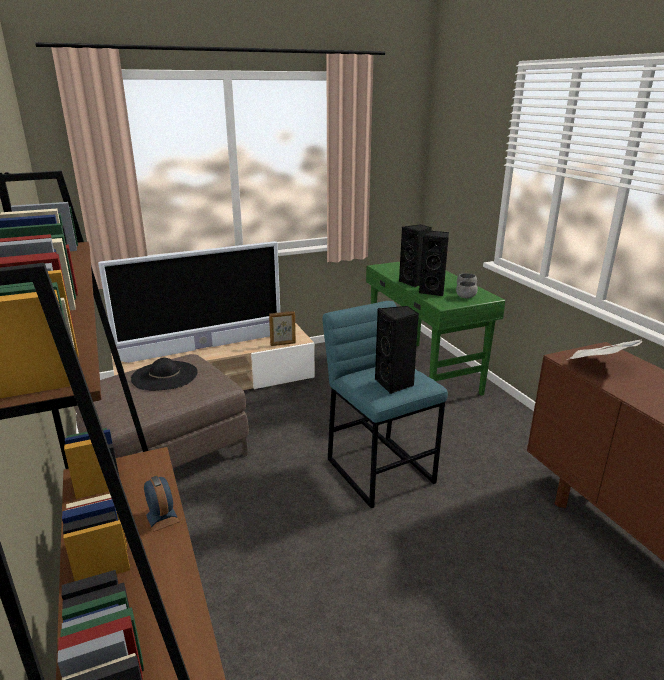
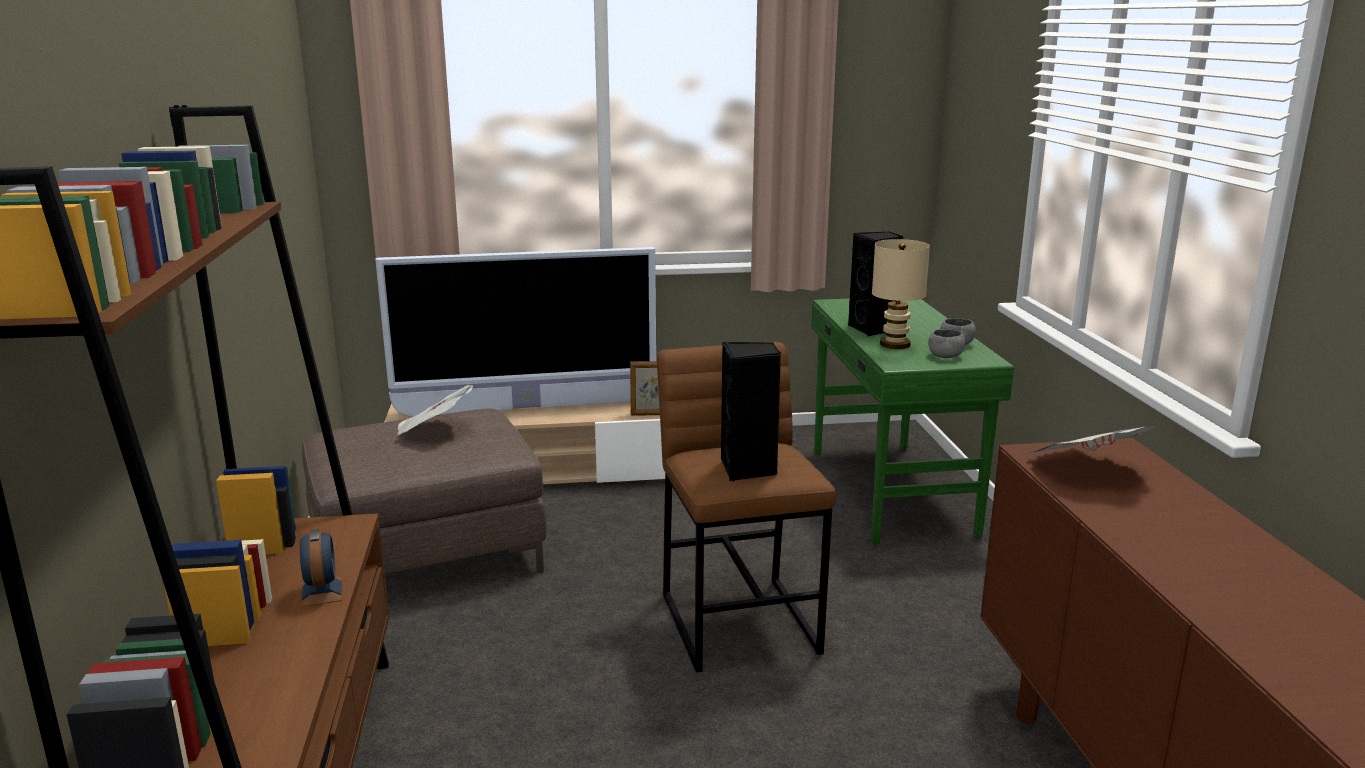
camera: 15 degrees right, 5 degrees down
black hat [131,358,198,391] -> newspaper [397,384,473,436]
blue stool [323,301,448,508] -> brown stool [657,342,836,673]
black speaker [419,231,449,296] -> beige table lamp [872,239,930,349]

